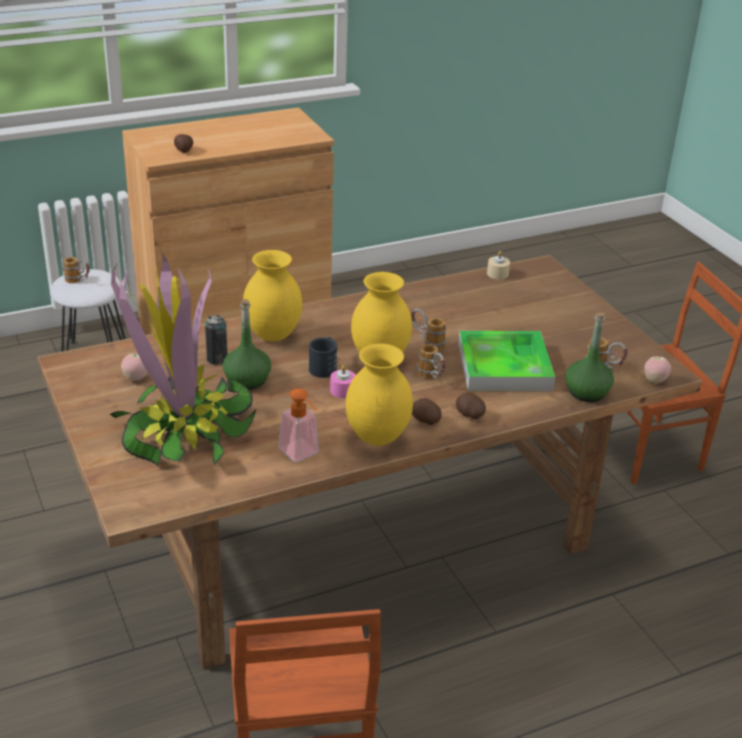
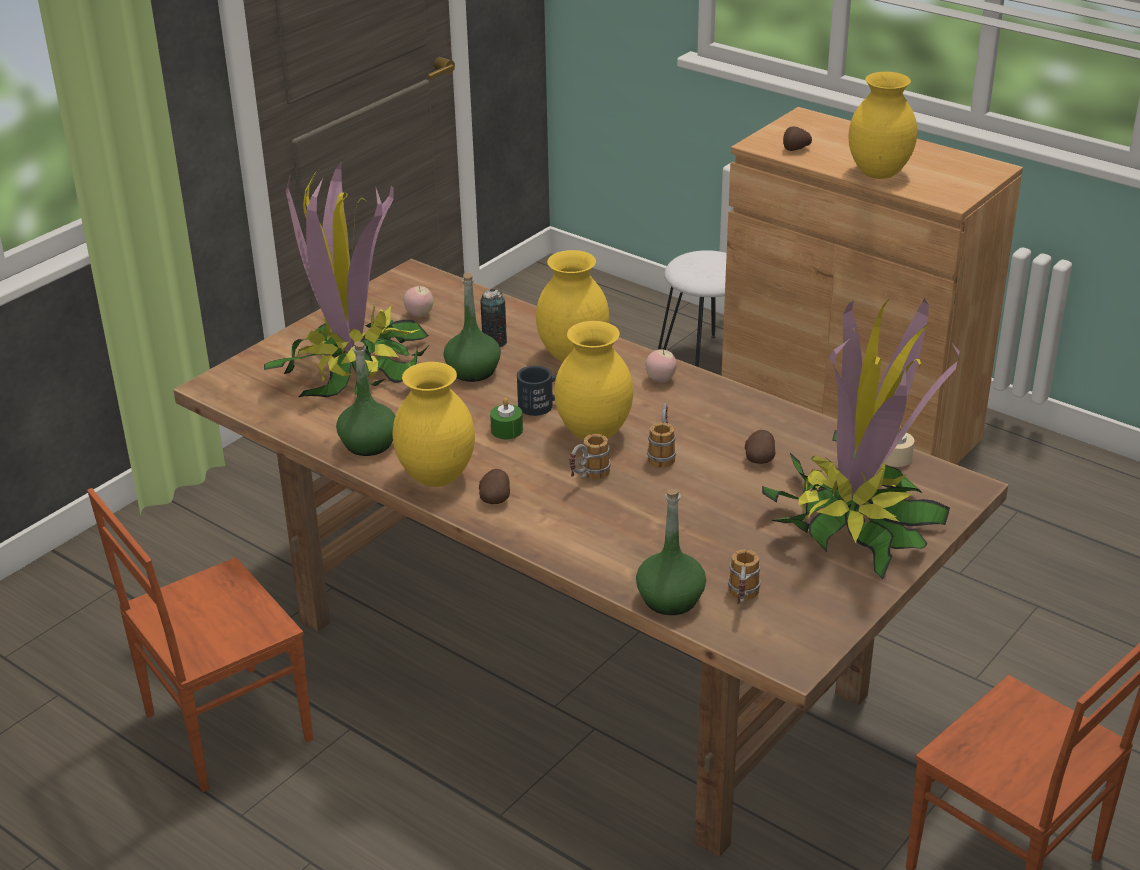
camera: 65 degrees right, 0 degrees up
mug [63,257,90,283] -> none
soap dispenser [279,389,319,462] -> green bottle [336,341,396,456]
pink candle [330,365,356,398] -> green candle [490,398,523,439]
potato [456,392,486,419] -> potato moved to [745,430,775,464]
tray [458,331,555,391] -> none
apple [644,356,671,383] -> apple moved to [645,349,677,383]
none -> potted plant [762,298,960,580]
none -> yellow vase [848,72,917,179]

